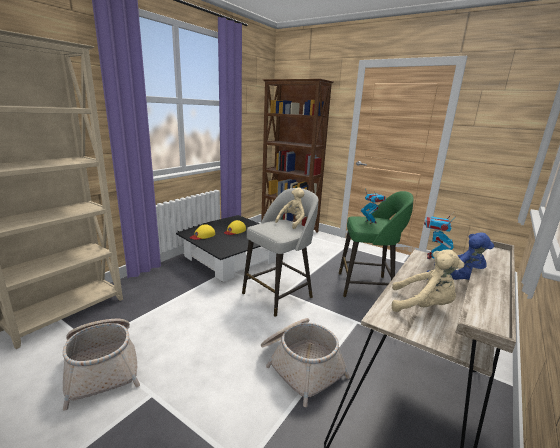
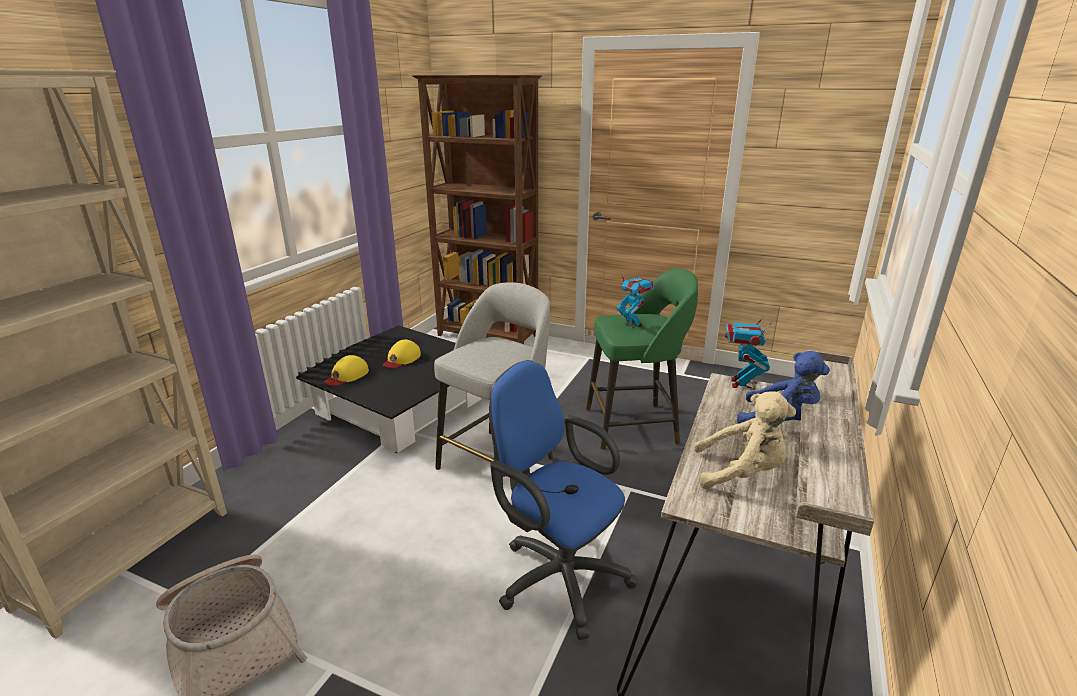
camera: 10 degrees left, 5 degrees up
basket [261,318,350,407] -> blue office chair [489,360,637,640]
beige plush toy [275,187,305,229] -> none

